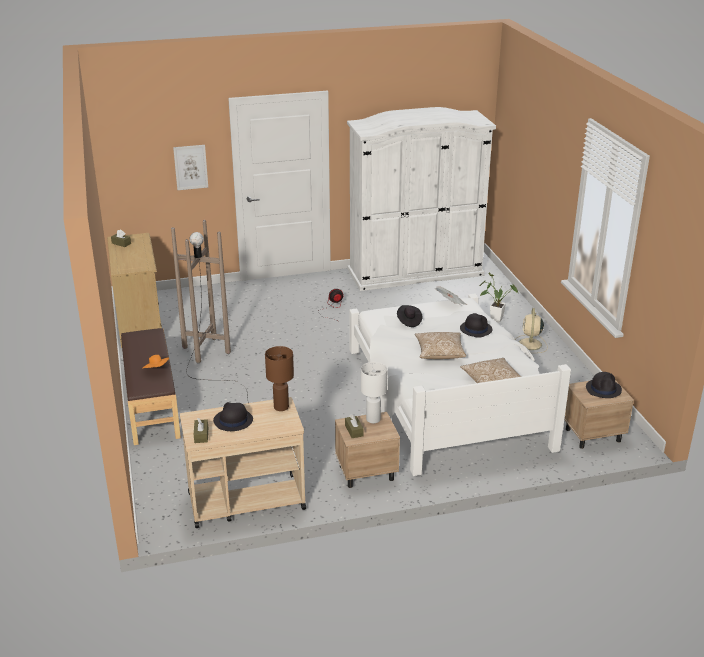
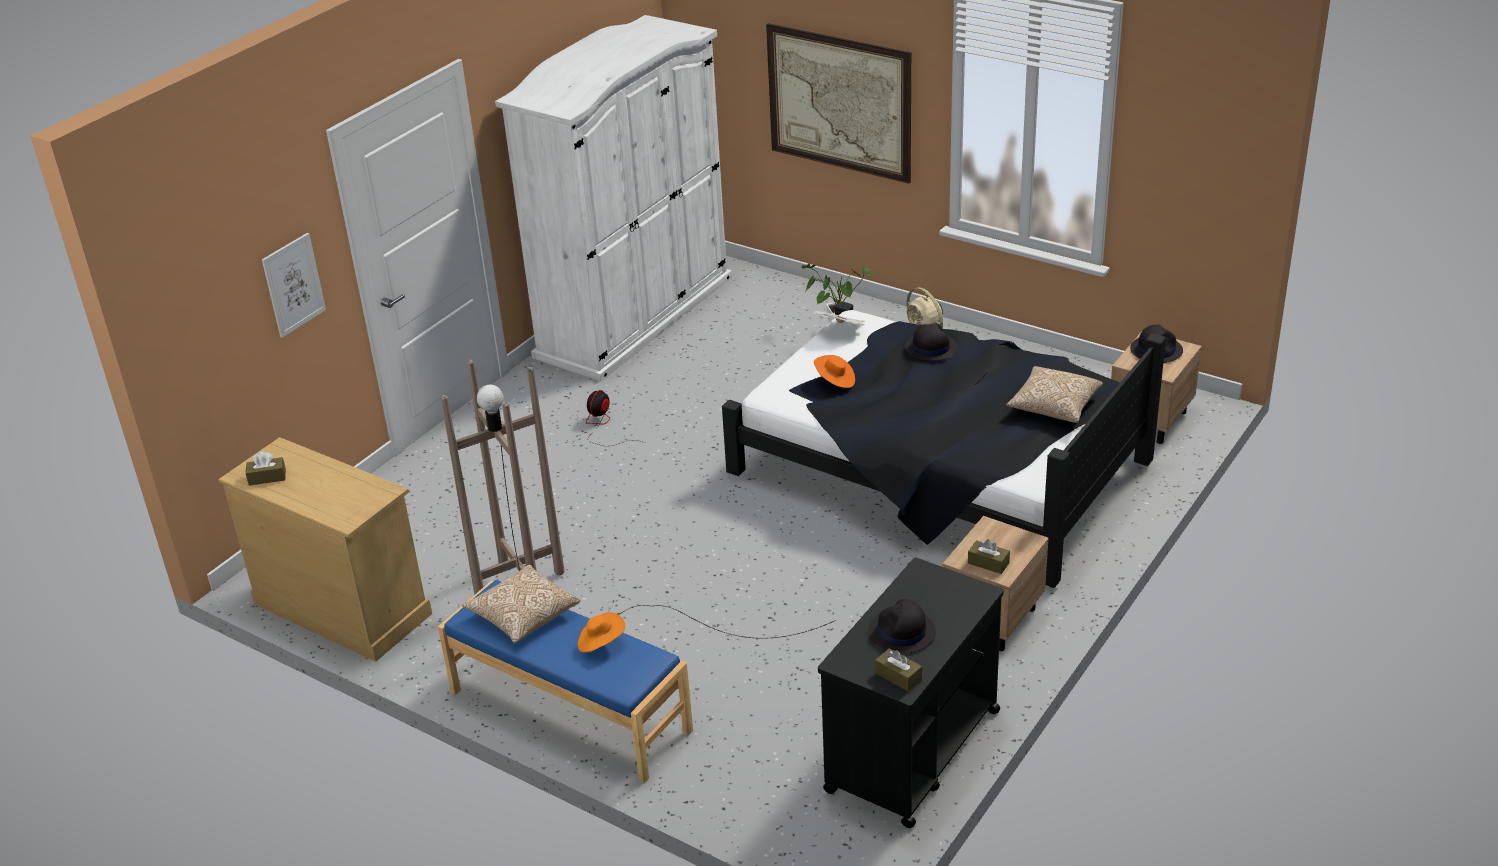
camera: 40 degrees left, 5 degrees up
brown bench [121,328,181,445] -> blue bench [438,580,693,784]
beige cart [180,397,306,528] -> black cart [818,558,1004,828]
brown table lamp [265,346,294,411] -> none
white bed [349,293,571,476] -> black bed [722,301,1166,588]
white table lamp [361,362,387,423] -> none
black hat [397,305,422,327] -> orange hat [814,355,855,388]
pillow [415,332,466,359] -> pillow moved to [462,565,580,644]
none -> picture [766,23,911,184]

